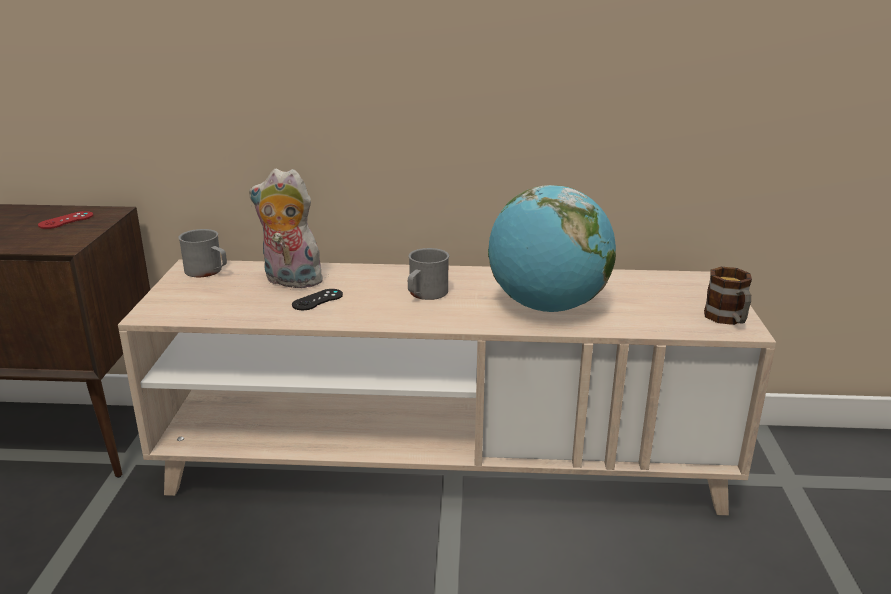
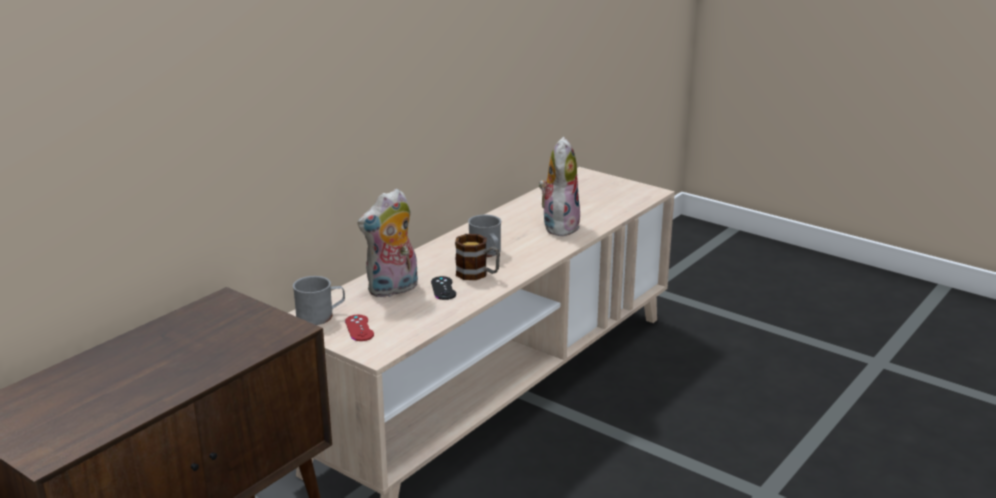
camera: 55 degrees left, 0 degrees up
red game controller [38,211,93,229] -> red game controller moved to [345,315,374,341]
globe [488,185,616,312] -> plush toy [539,137,580,236]
mug [704,267,752,325] -> mug moved to [455,234,500,280]

